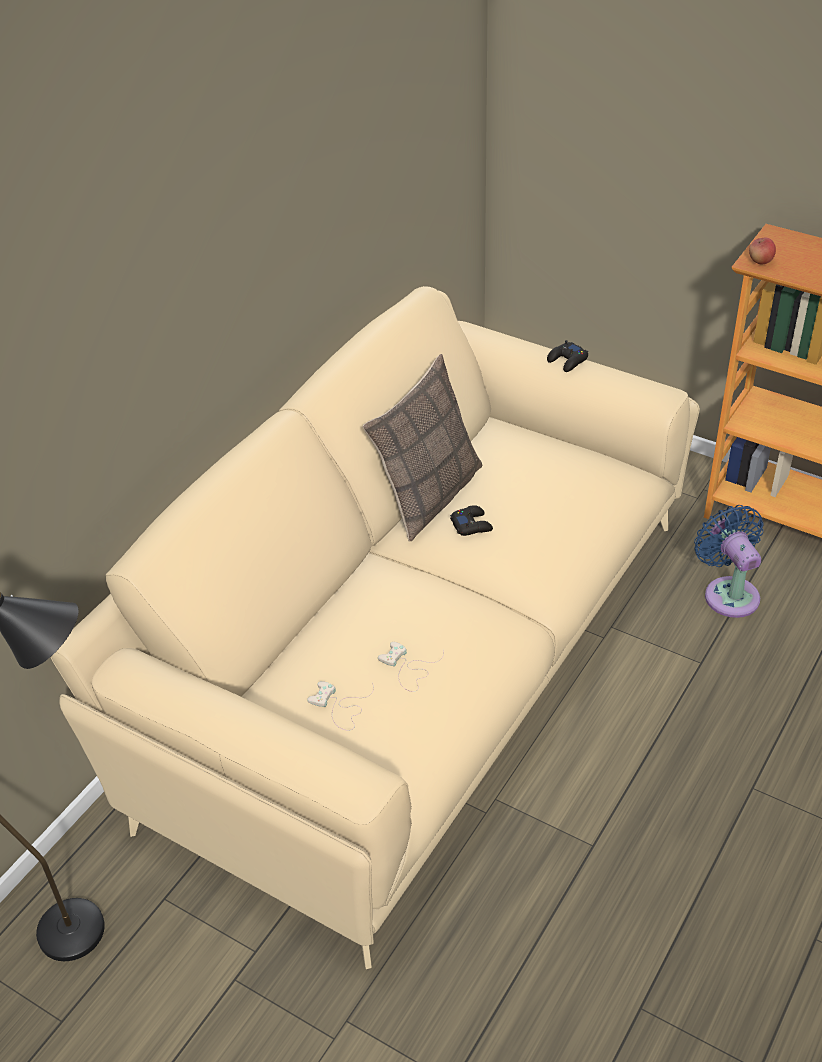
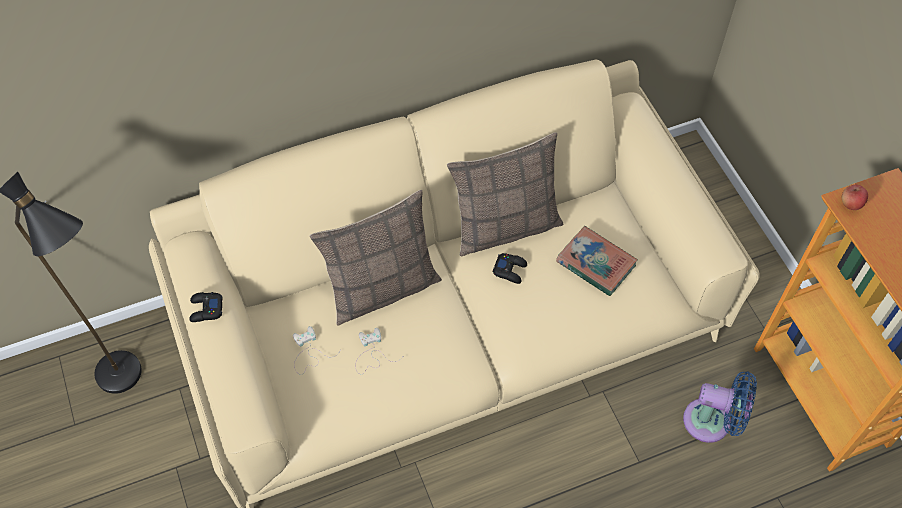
camera: 35 degrees right, 15 degrees up
black game controller [547,340,588,372] -> black game controller moved to [189,292,223,322]
blue fan [694,505,764,618] -> blue fan turned 90 degrees clockwise [683,371,757,443]
none -> pillow [310,190,442,325]
none -> book [556,226,638,296]

